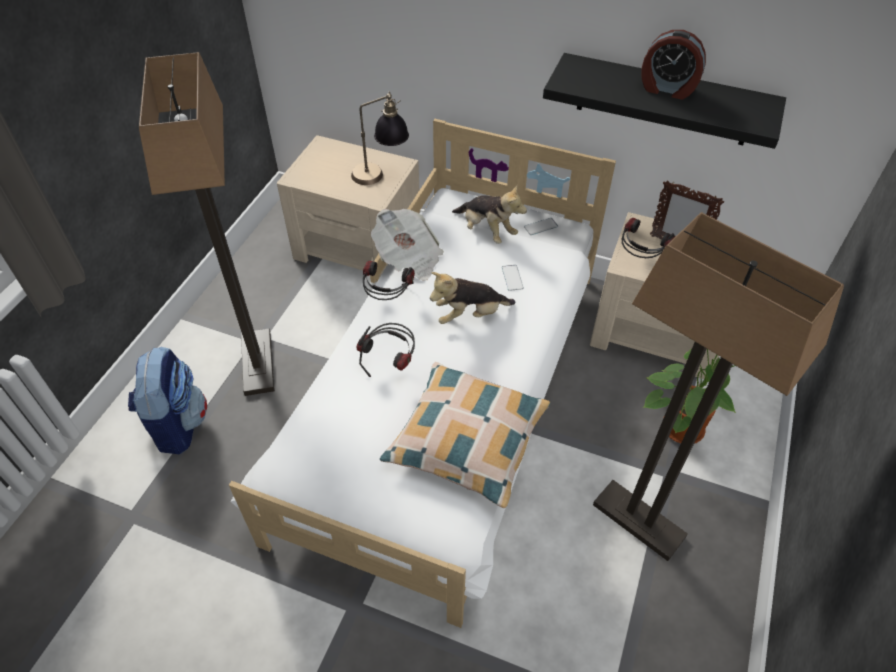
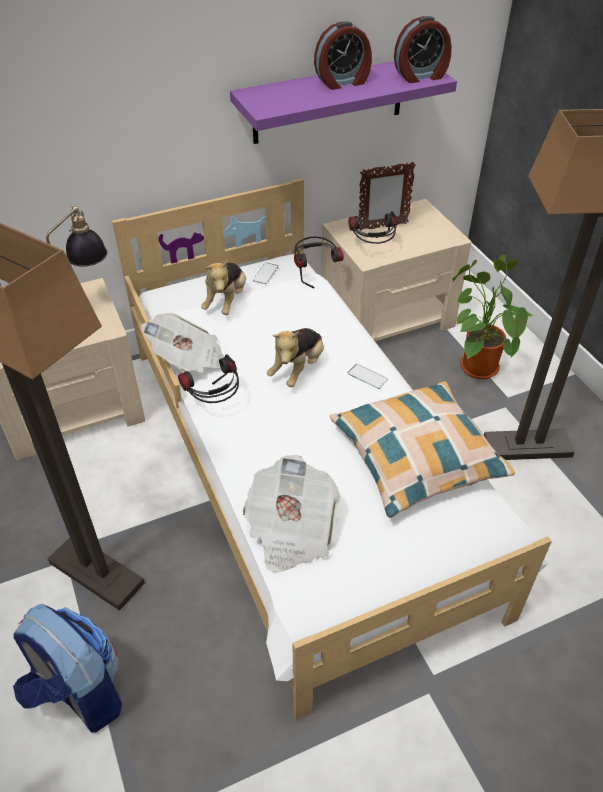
camera: 45 degrees left, 5 degrees down
headphones [357,323,415,377] -> headphones moved to [294,237,343,288]
plush toy [452,185,527,244] -> plush toy turned 105 degrees clockwise [201,260,246,315]
phone [502,265,524,291] -> phone moved to [347,364,388,389]
black shelf [543,53,786,149] -> purple shelf [230,61,457,144]
none -> newspaper [243,455,340,573]
none -> alarm clock [394,16,452,83]

